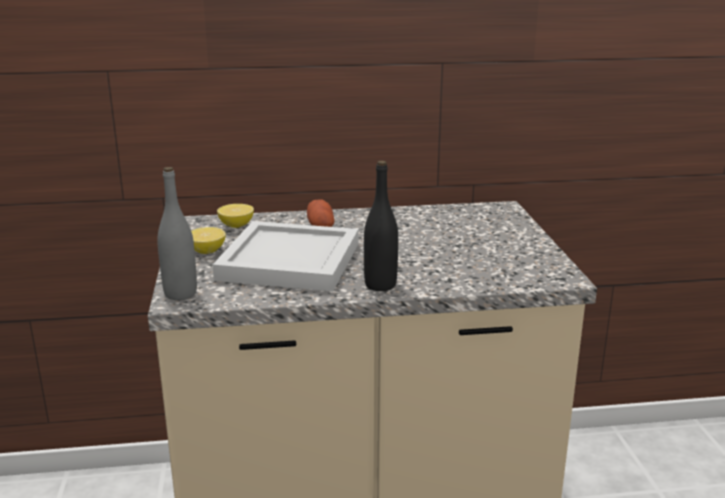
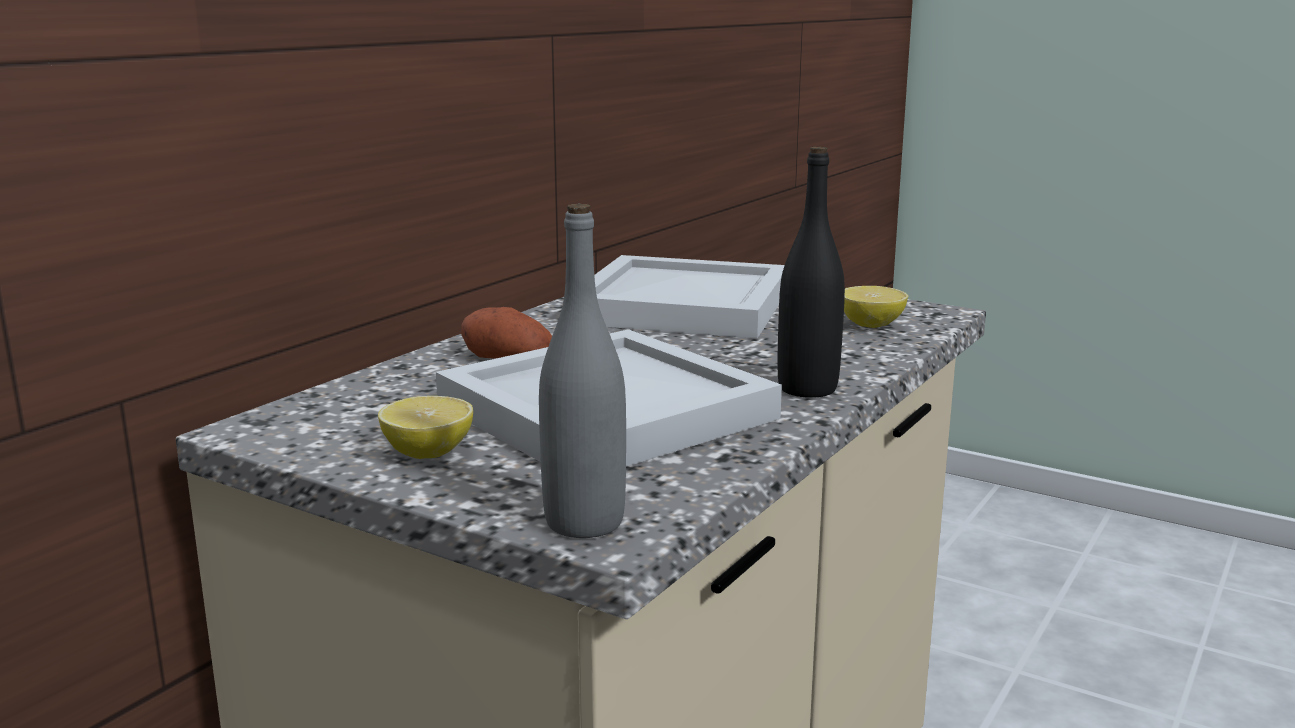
camera: 50 degrees left, 5 degrees down
lemon [217,204,254,228] -> lemon moved to [844,286,908,328]
none -> white tray [594,255,784,339]

